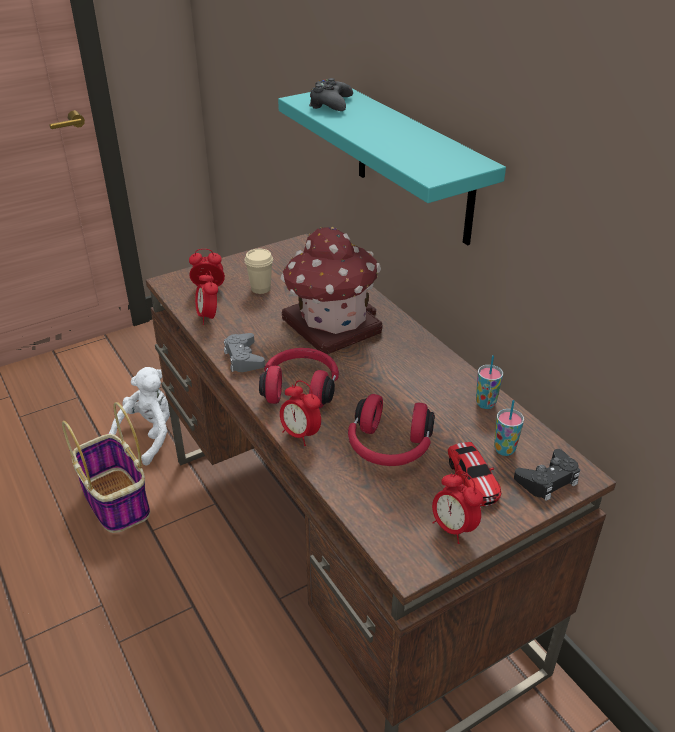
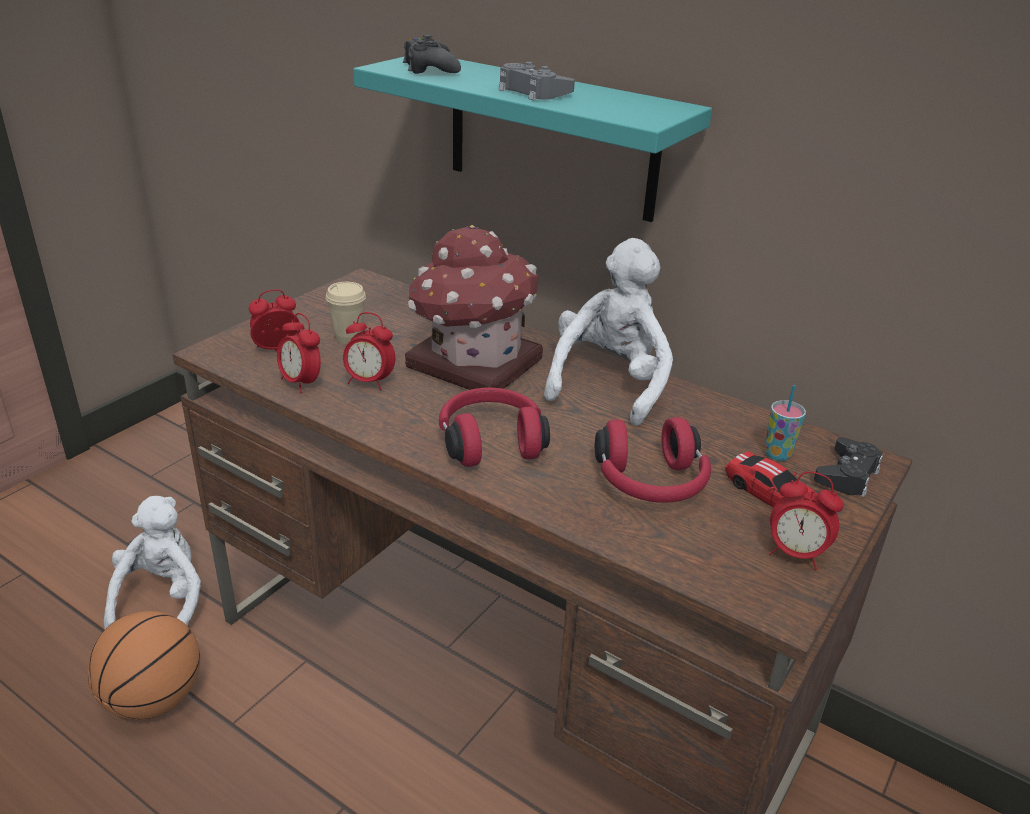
camera: 25 degrees left, 5 degrees down
basket [62,402,150,533] -> basketball [87,611,200,720]
grey game controller [224,333,265,372] -> grey game controller moved to [499,62,575,101]
alarm clock [280,380,321,446] -> alarm clock moved to [343,312,395,390]
cup [476,355,503,409] -> none
none -> white plush toy [544,238,673,426]

